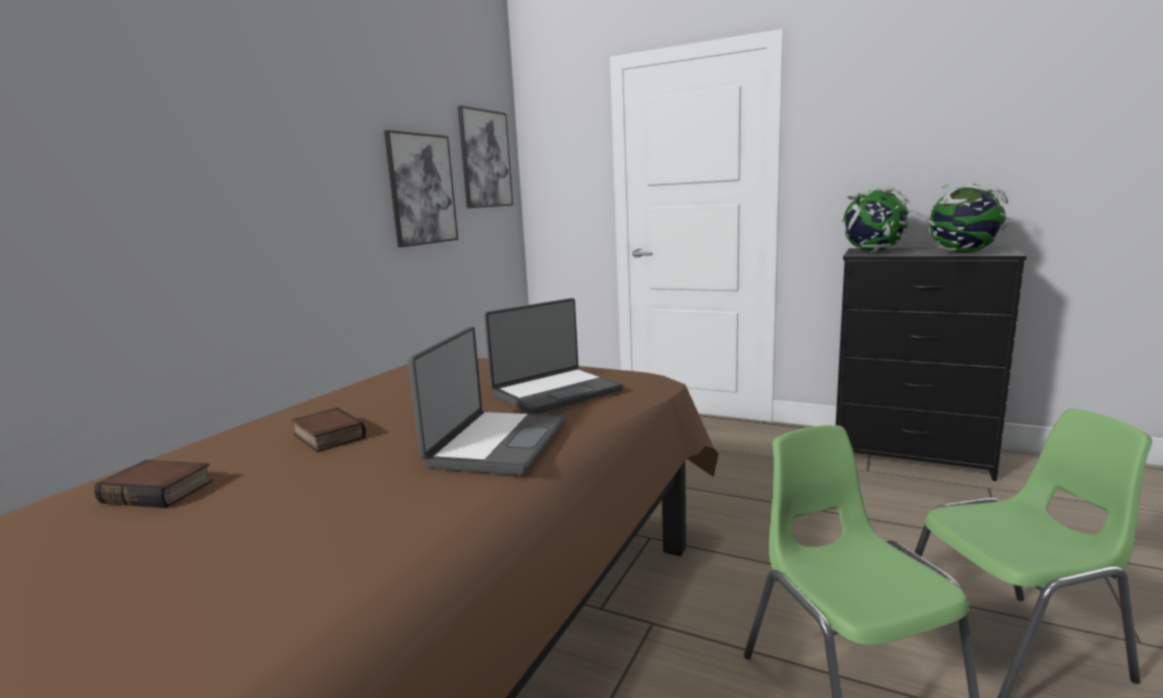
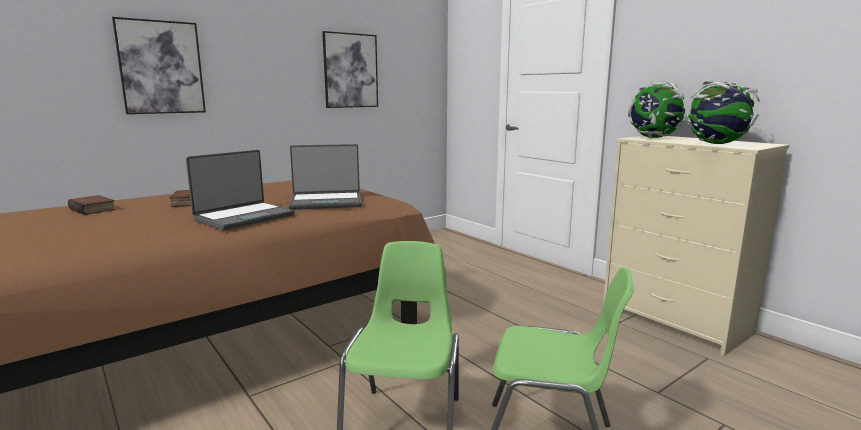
camera: 25 degrees right, 0 degrees up
picture [458,106,513,208] -> picture moved to [112,17,206,114]
black dresser [836,247,1027,481] -> beige dresser [603,136,789,356]

